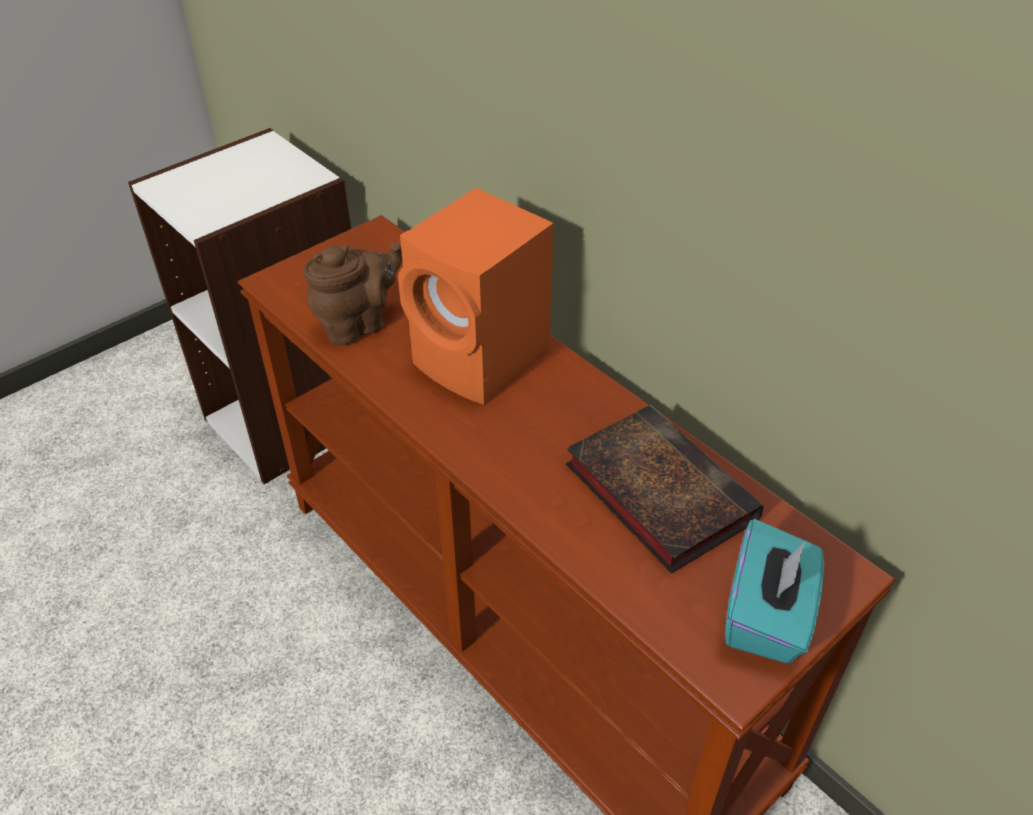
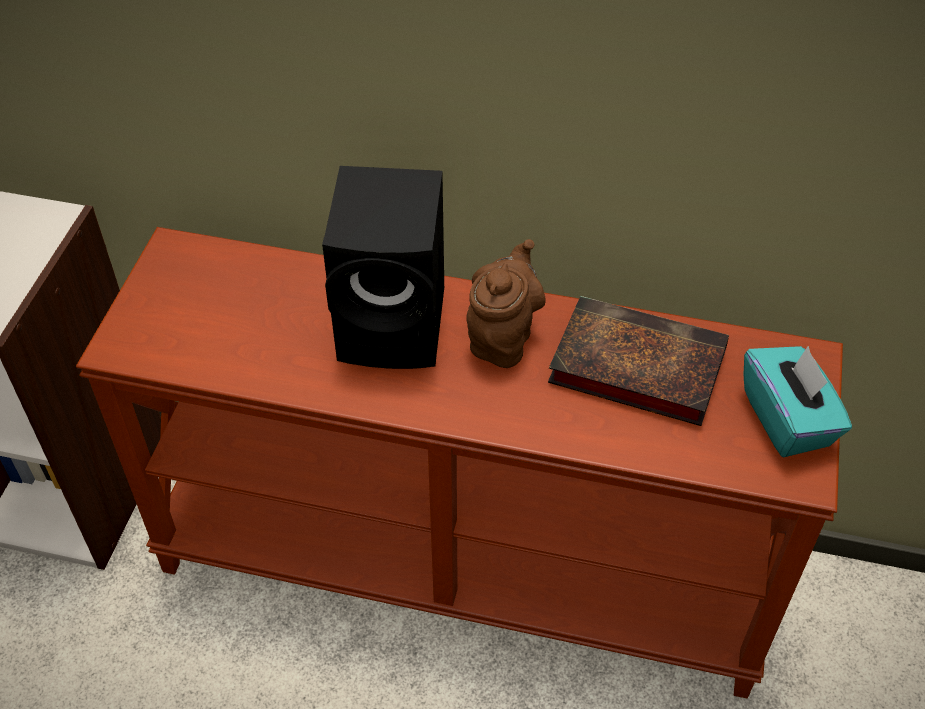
camera: 35 degrees left, 5 degrees up
brown teapot [303,242,402,345] -> brown teapot moved to [466,239,546,368]
orange speaker [398,188,554,405] -> black speaker [322,166,444,369]

